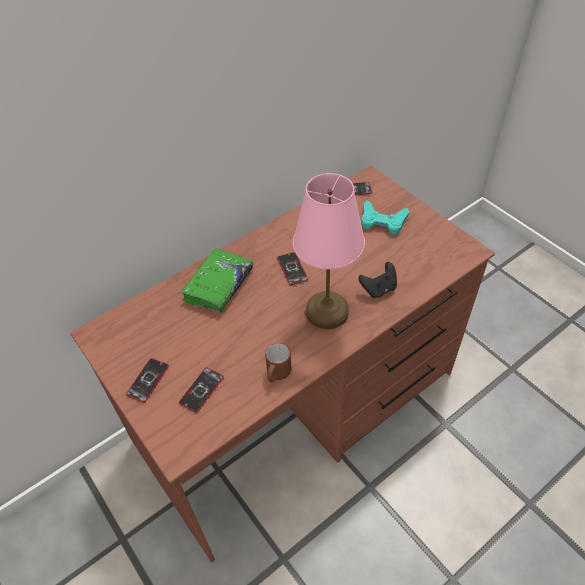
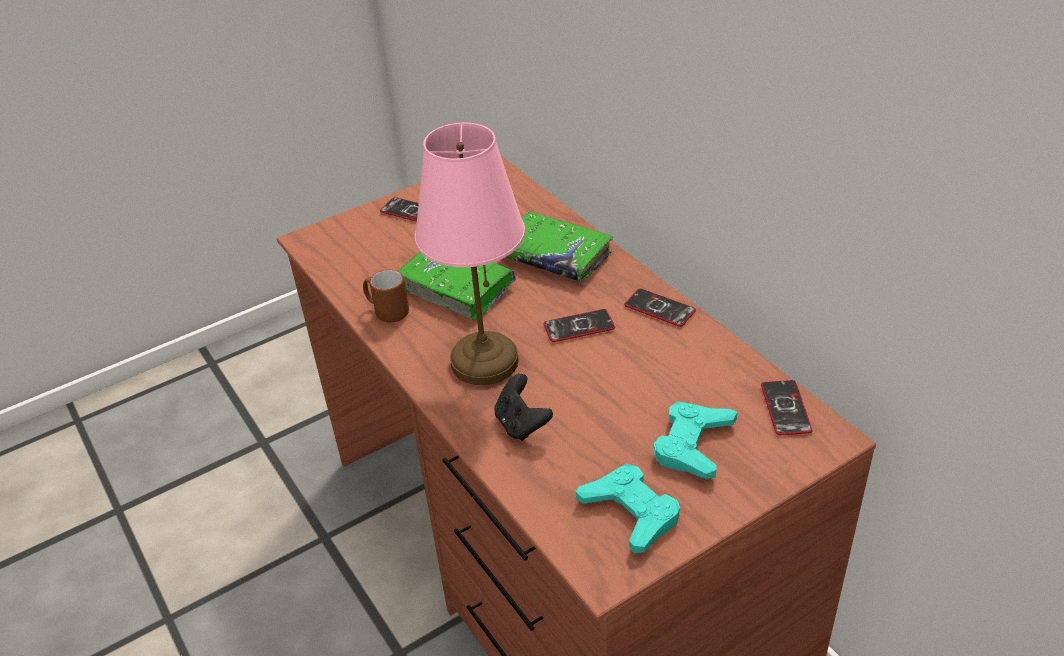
camera: 95 degrees right, 10 degrees down
phone [179,368,224,413] -> phone moved to [624,289,696,327]
none -> green book [398,253,516,320]
none -> turquoise game controller [575,464,680,553]

